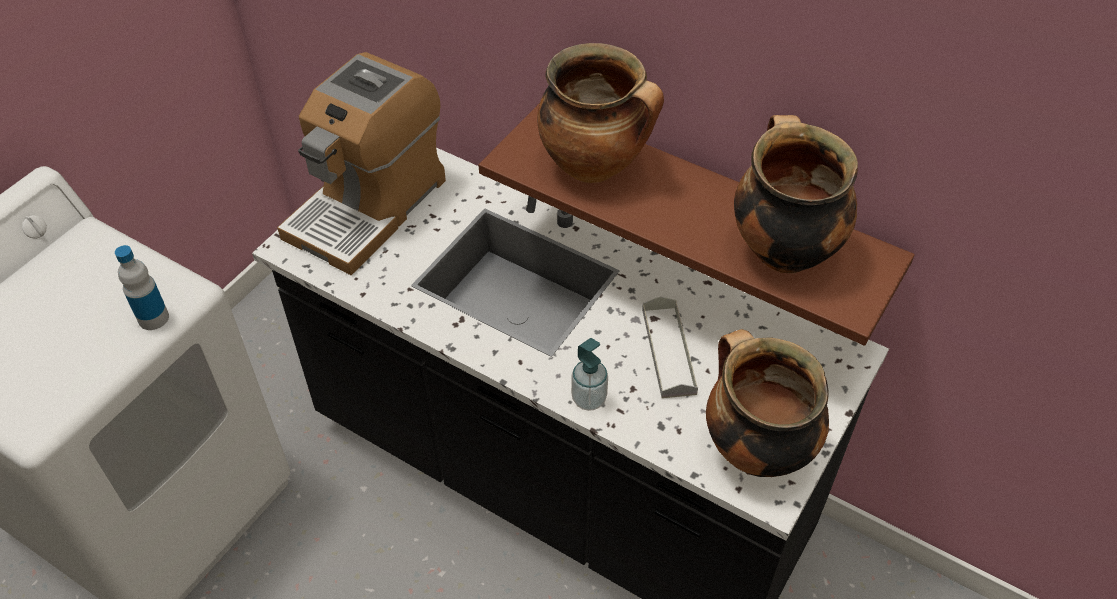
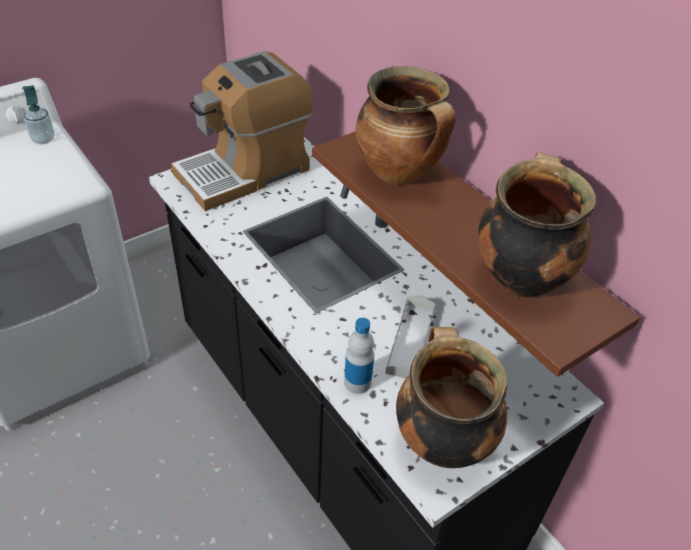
camera: 20 degrees right, 5 degrees down
bottle [115,245,169,330] -> bottle moved to [344,318,374,394]
soap dispenser [571,338,608,411] -> soap dispenser moved to [22,85,54,144]

